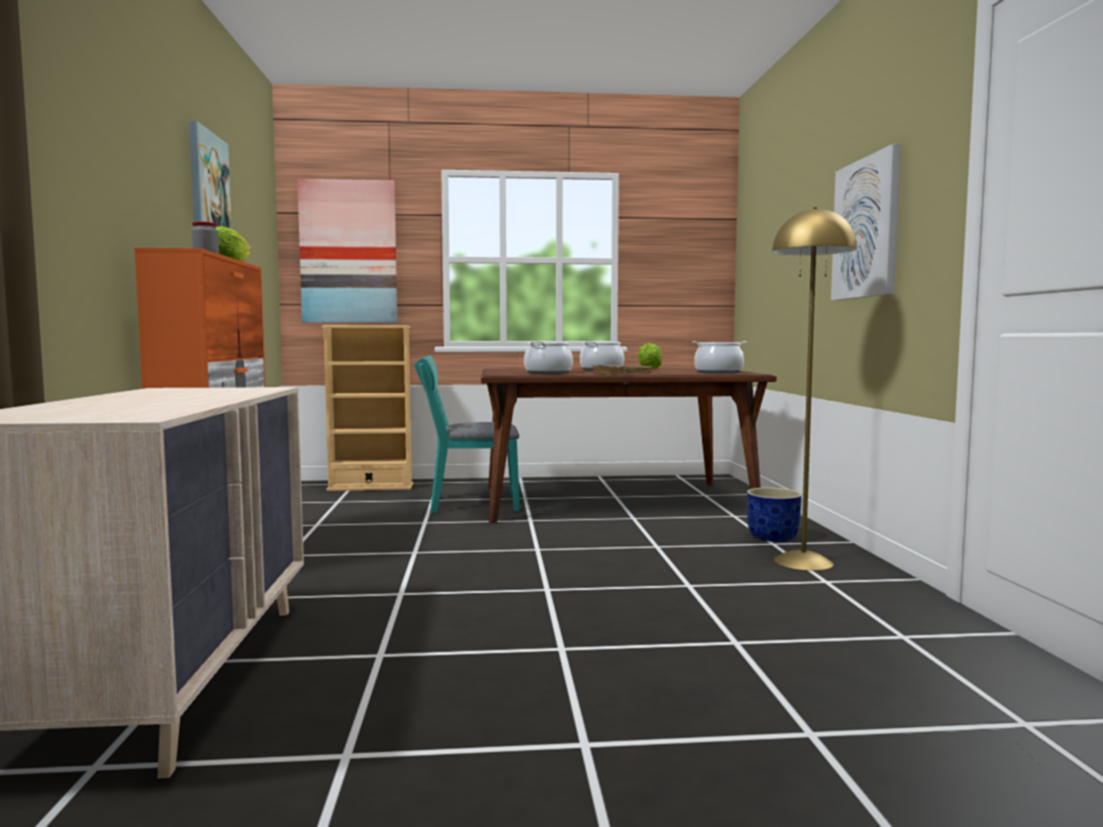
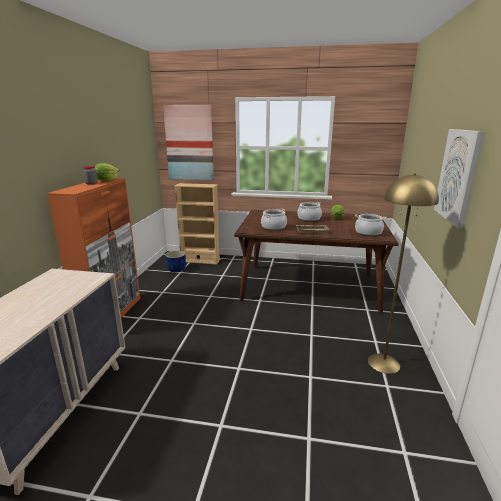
camera: 15 degrees right, 15 degrees up
picture [189,121,232,229] -> none
turquoise chair [413,356,520,513] -> none
blue planter [747,488,802,542] -> blue planter moved to [165,250,186,272]

